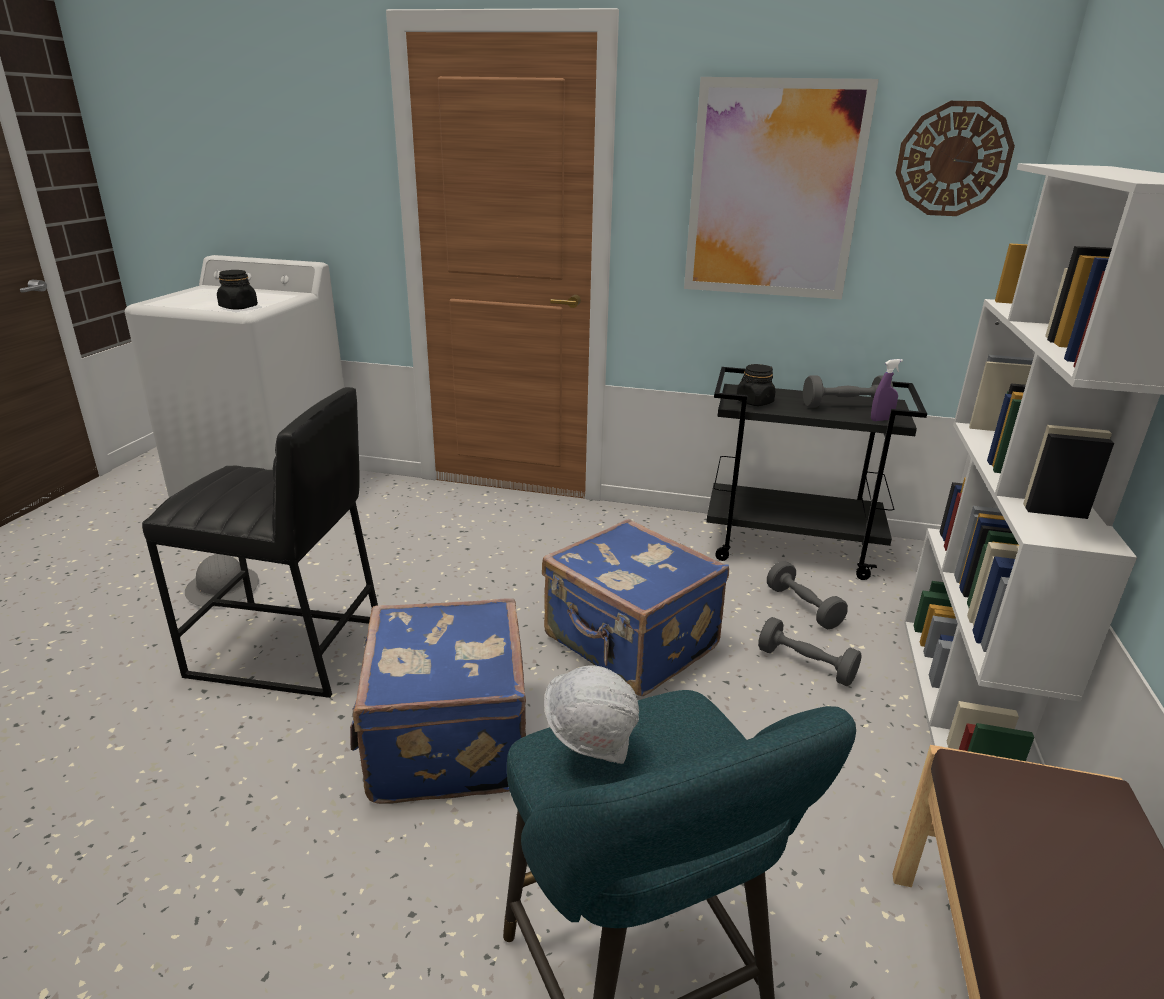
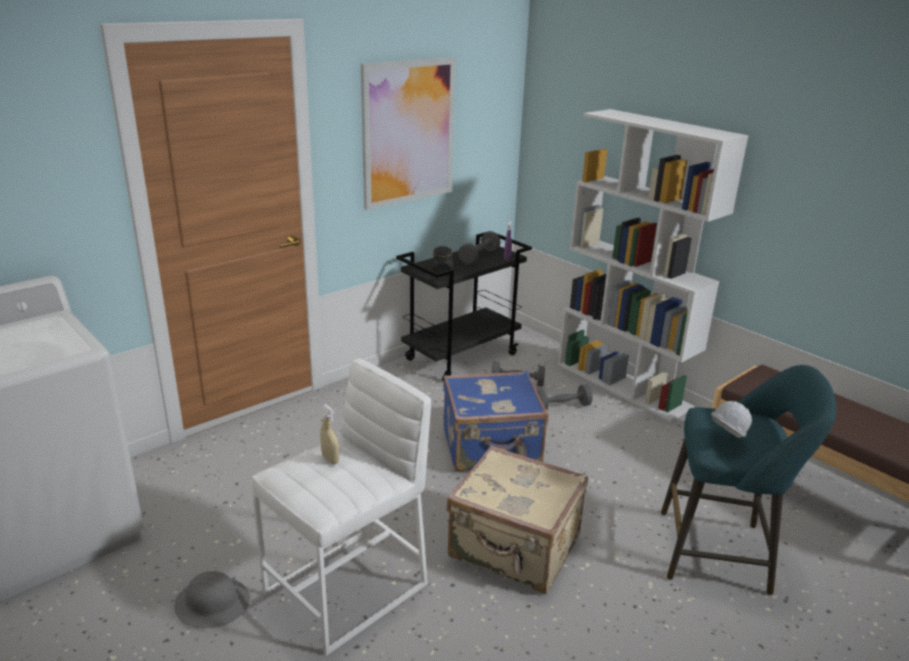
camera: 55 degrees left, 0 degrees up
black stool [142,387,378,698] -> white stool [252,359,431,656]
black jar [217,270,258,309] -> none
blue suitcase [350,598,526,804] -> beige suitcase [446,445,588,594]
wall clock [896,101,1015,216] -> none
none -> beige spray bottle [320,404,339,464]

